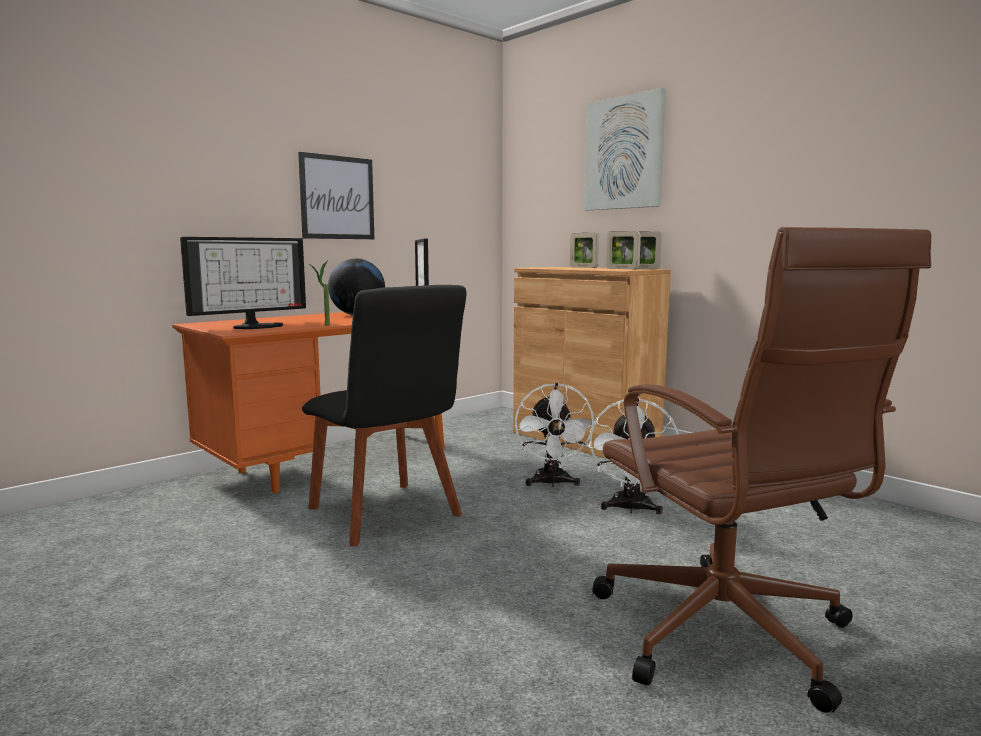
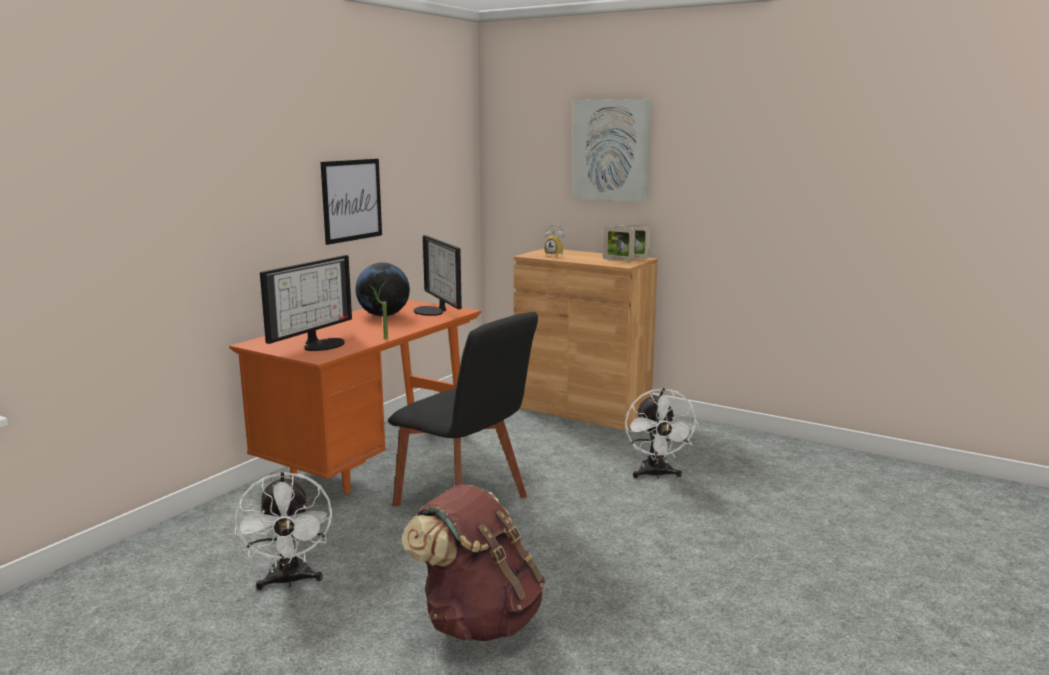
camera: 15 degrees left, 5 degrees up
white fan [515,383,596,487] -> white fan moved to [235,472,332,590]
picture frame [570,233,599,268] -> none
brown office chair [592,227,931,713] -> none
none -> brown backpack [401,484,545,641]
none -> alarm clock [545,224,565,256]

